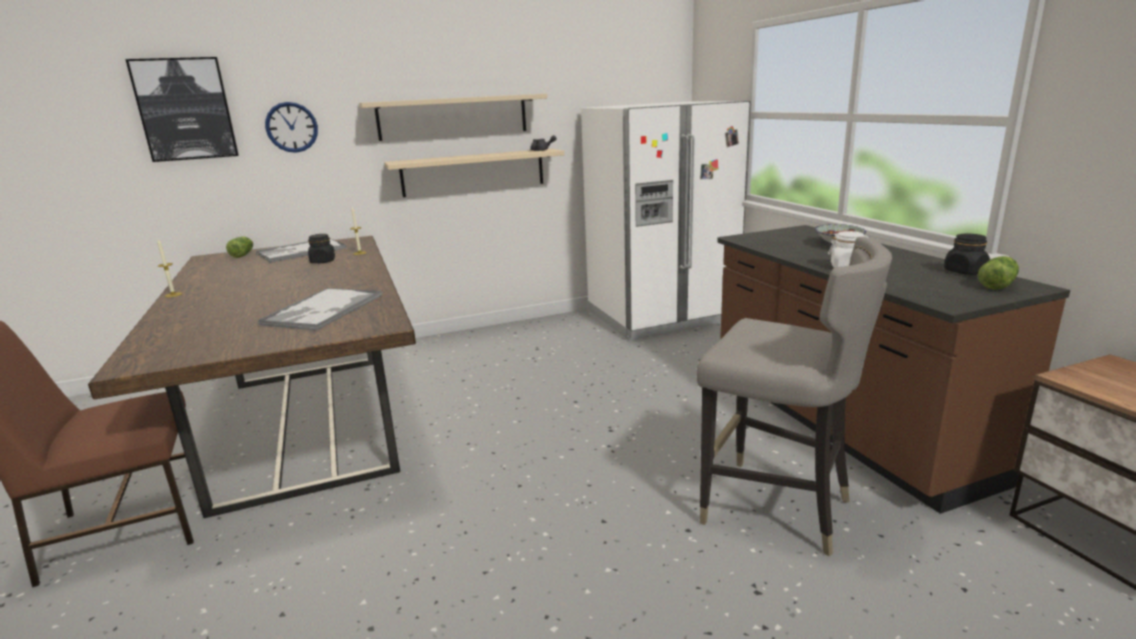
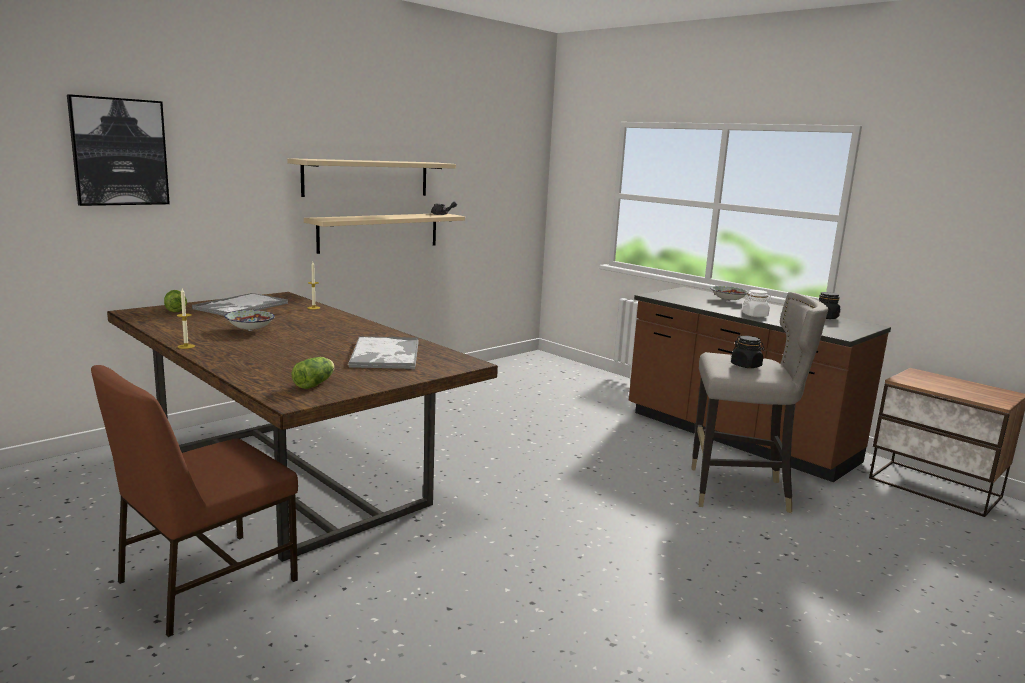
camera: 25 degrees left, 5 degrees down
wall clock [265,102,318,153] -> none
black jar [308,234,335,263] -> black jar moved to [731,336,765,368]
white fridge [581,101,751,340] -> none
lettuce [978,256,1019,290] -> lettuce moved to [291,357,335,389]
none -> bowl [224,310,275,331]

